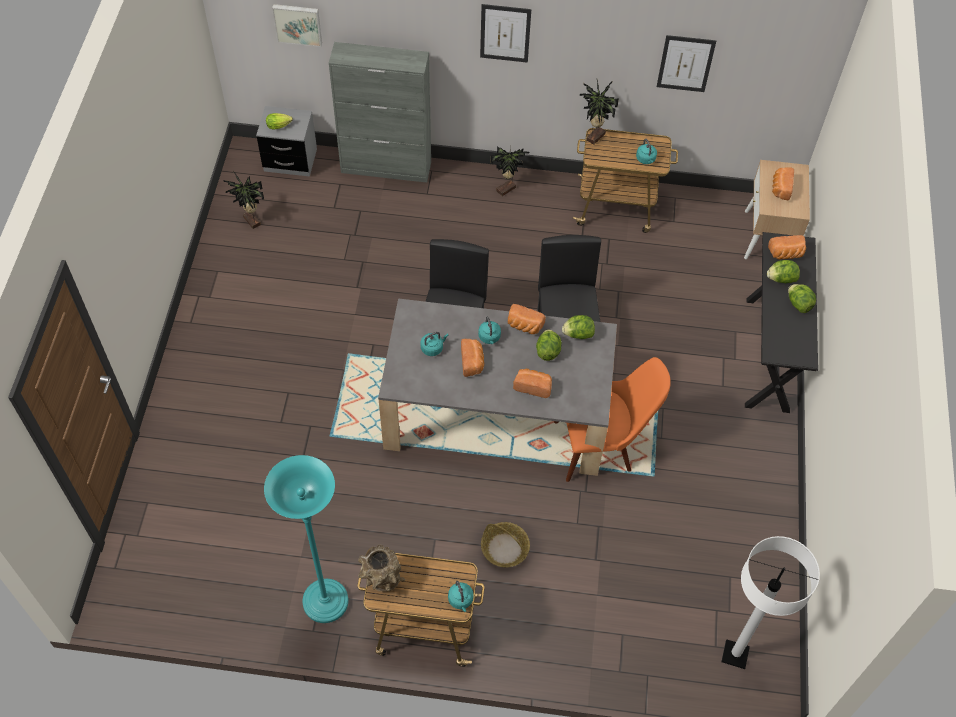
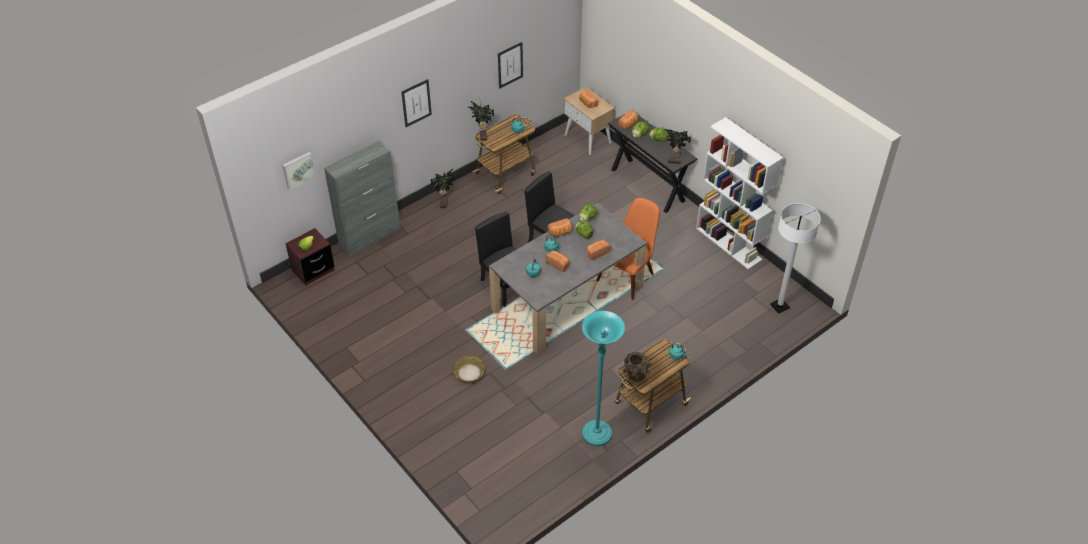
camera: 45 degrees left, 10 degrees down
potted plant [223,171,264,229] -> potted plant moved to [664,129,691,164]
grey nightstand [256,106,317,177] -> brown nightstand [285,228,335,286]
basket [481,522,530,567] -> basket moved to [453,356,485,382]
none -> white bookcase [696,117,784,269]

